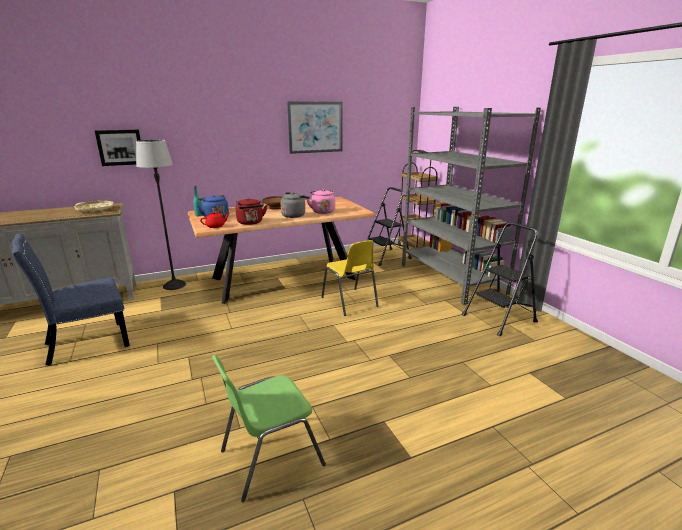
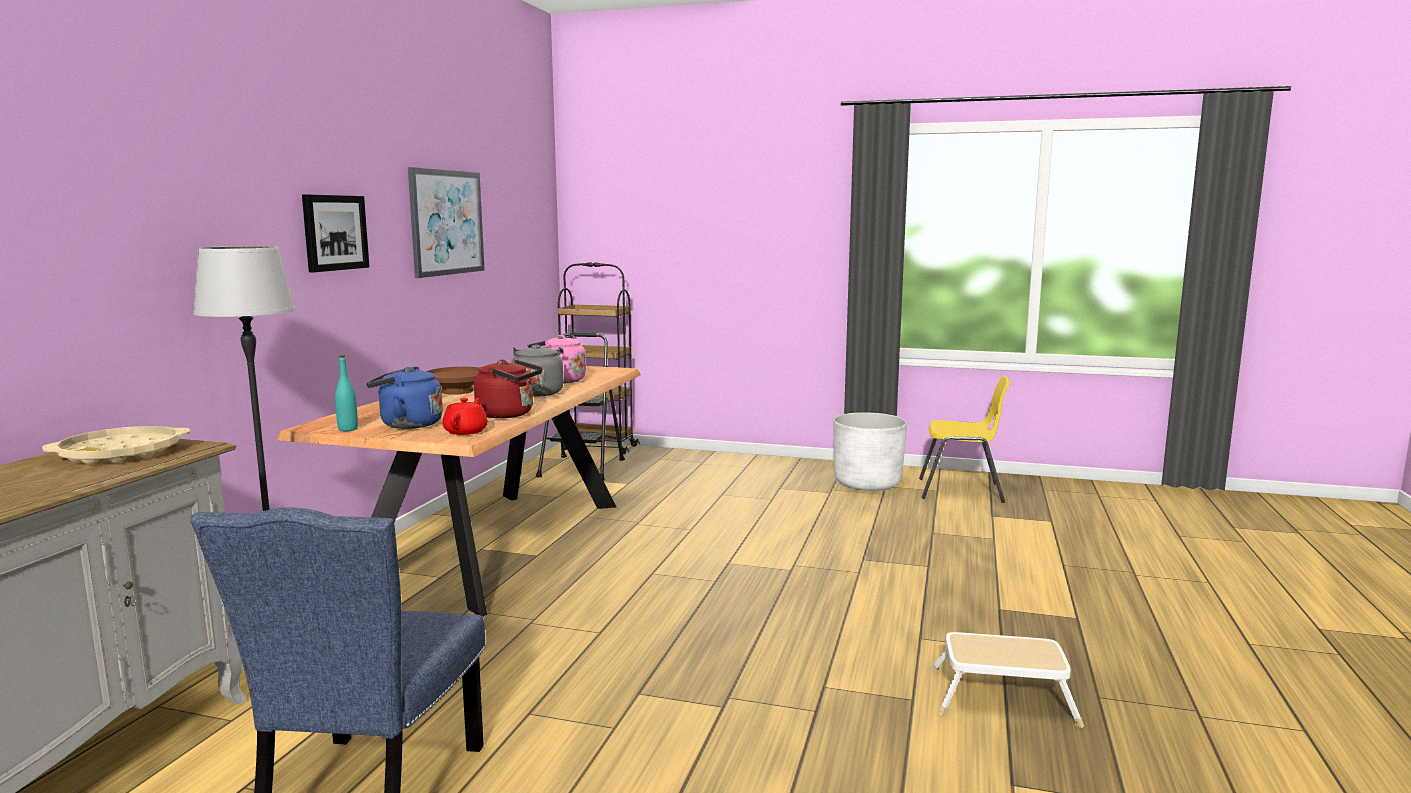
camera: 50 degrees left, 10 degrees down
picture [95,130,141,166] -> picture moved to [302,194,370,272]
green chair [212,355,326,502] -> beige step ladder [931,632,1084,728]
yellow chair [321,240,379,316] -> yellow chair moved to [919,375,1010,503]
grey bookcase [402,107,541,305] -> none
black step ladder [461,222,538,336] -> white planter [833,412,907,491]

